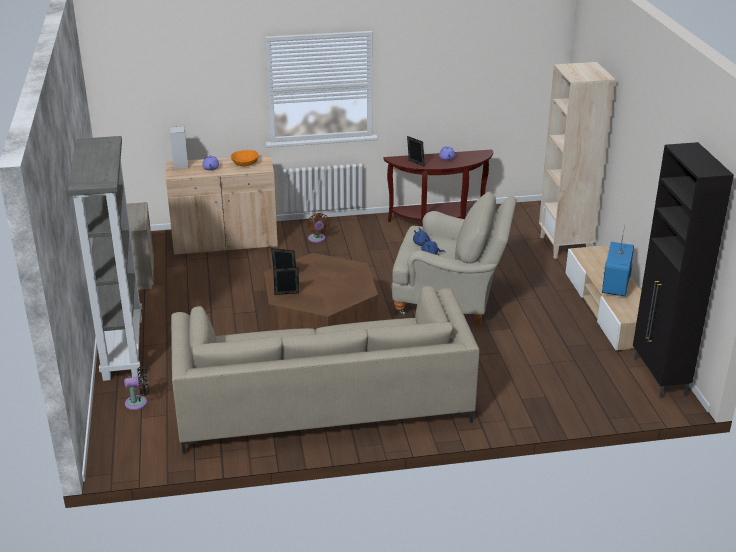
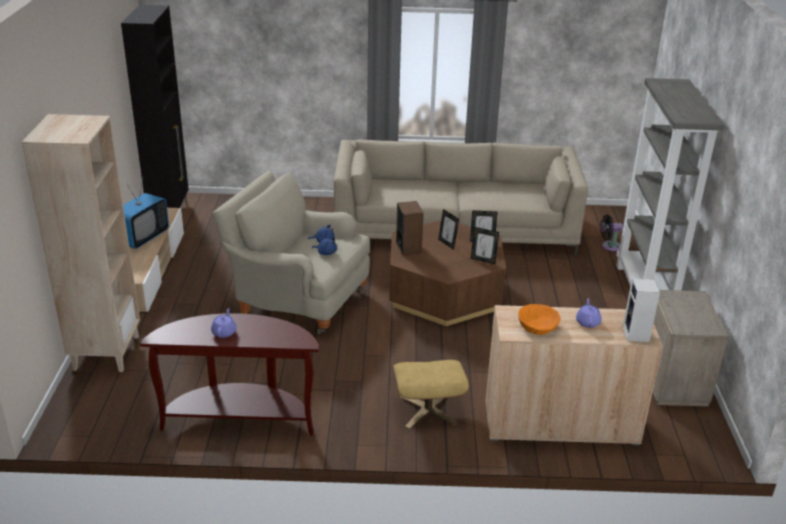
camera: 170 degrees left, 0 degrees up
brown fan [307,213,330,243] -> beige ottoman [392,360,469,429]
picture frame [407,136,425,167] -> picture frame moved to [438,209,459,250]
none -> speaker [396,201,424,255]

